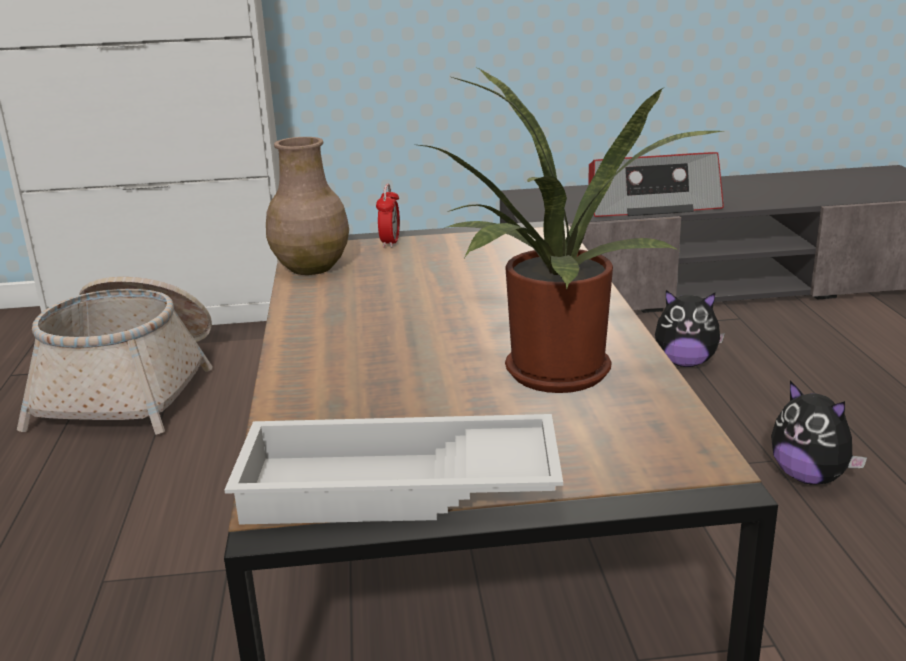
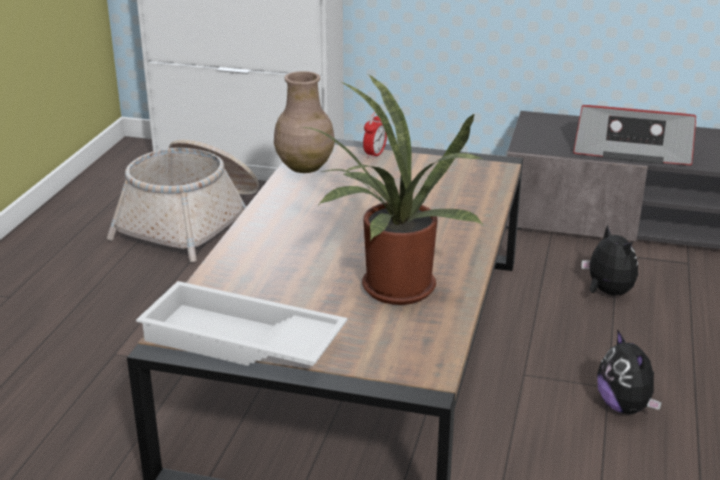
camera: 20 degrees right, 5 degrees up
plush toy [655,290,725,367] -> plush toy turned 150 degrees counterclockwise [581,225,638,295]

